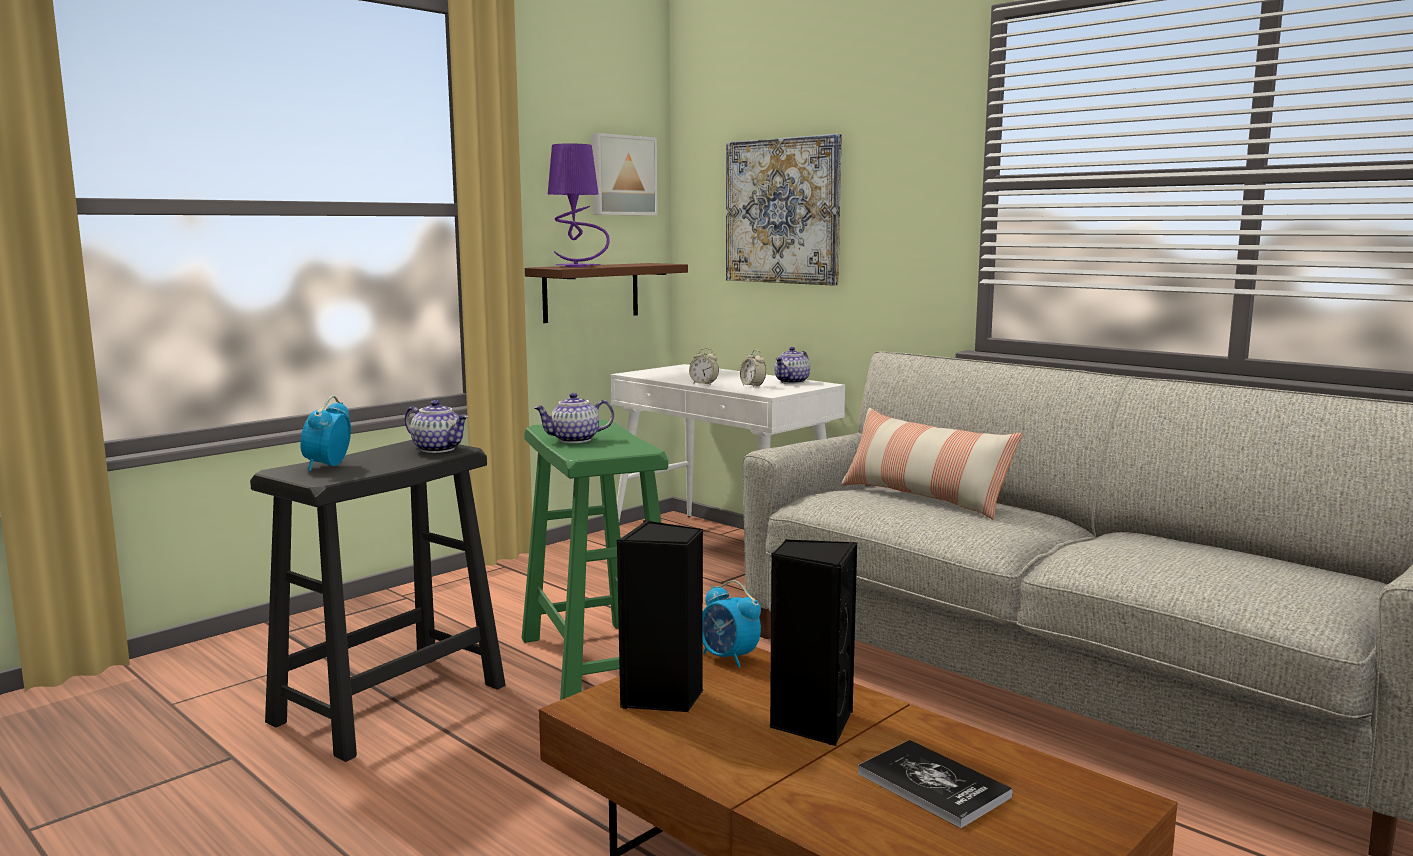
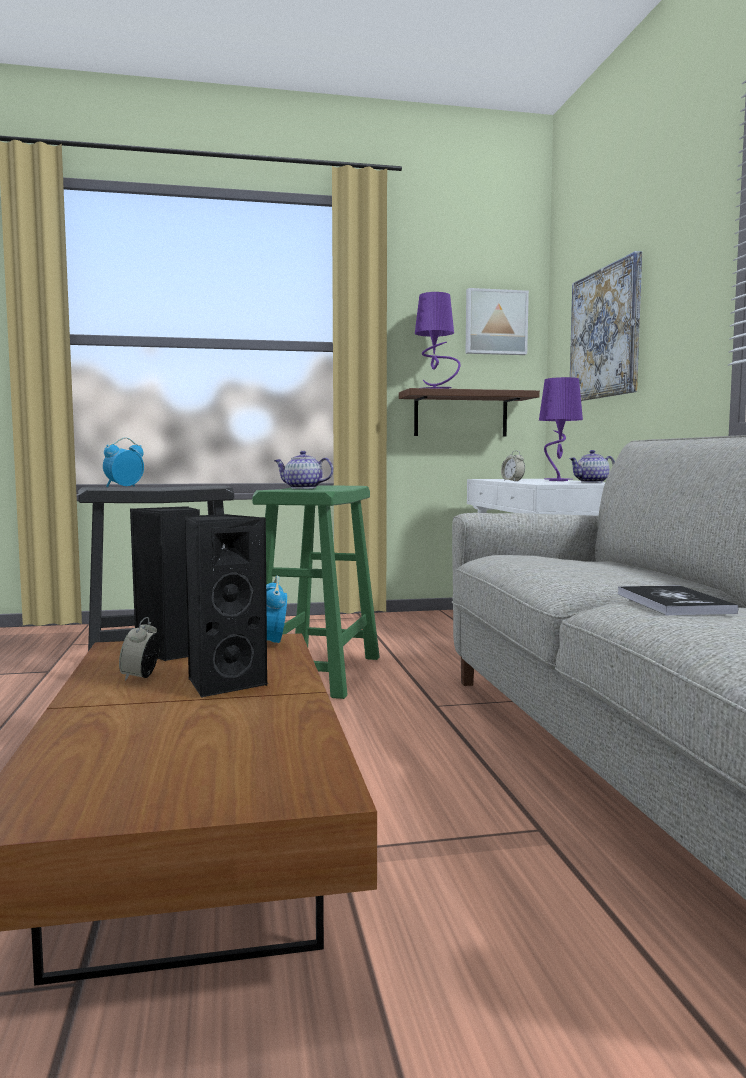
camera: 35 degrees right, 5 degrees down
teapot [405,400,469,453] -> none
alarm clock [740,350,766,387] -> alarm clock moved to [119,617,160,681]
pillow [840,408,1022,520] -> none
book [858,740,1013,828] -> book moved to [618,586,738,615]
none -> purple table lamp [539,377,583,481]

